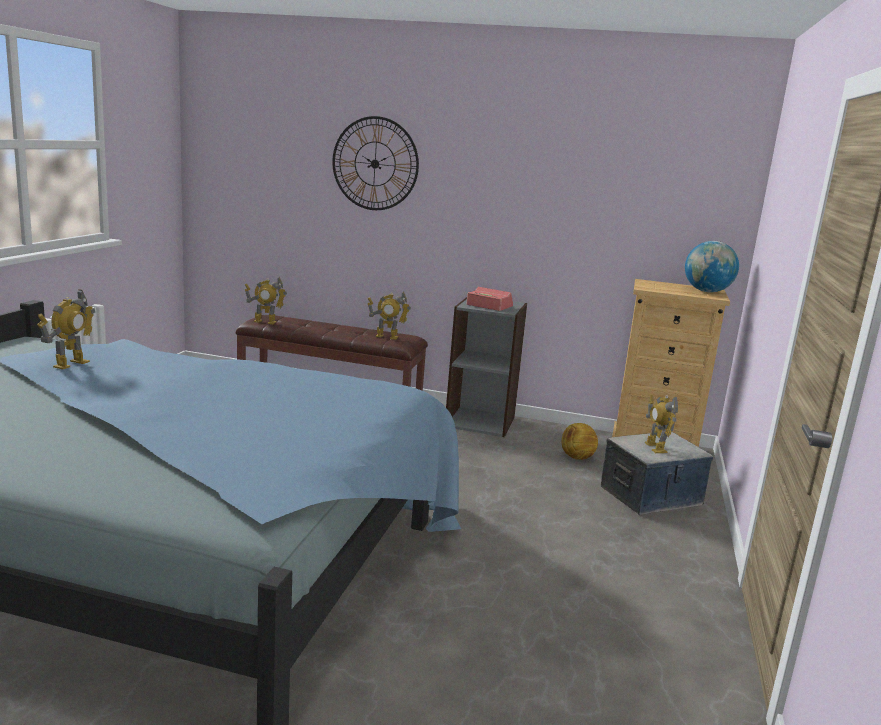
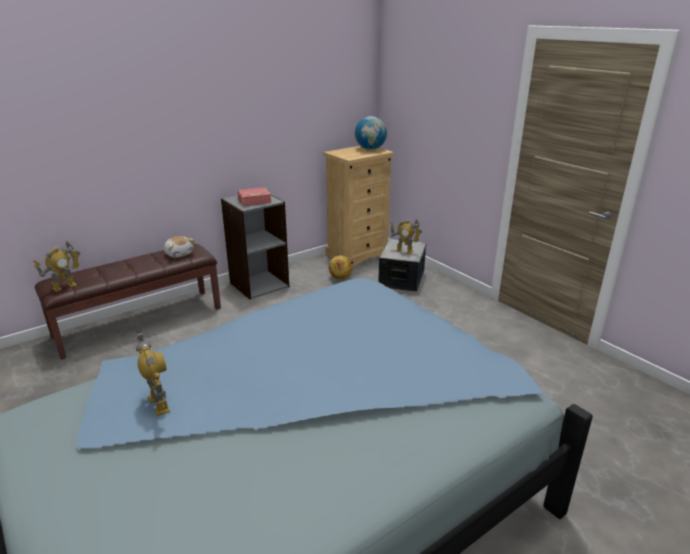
camera: 50 degrees left, 10 degrees up
wall clock [332,116,419,210] -> none
toy robot [367,291,411,340] -> plush toy [164,236,195,258]

